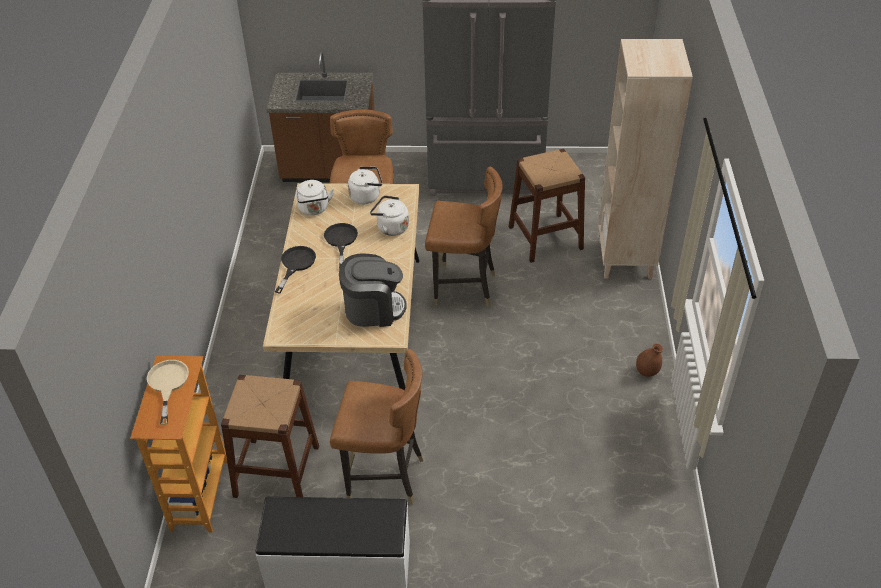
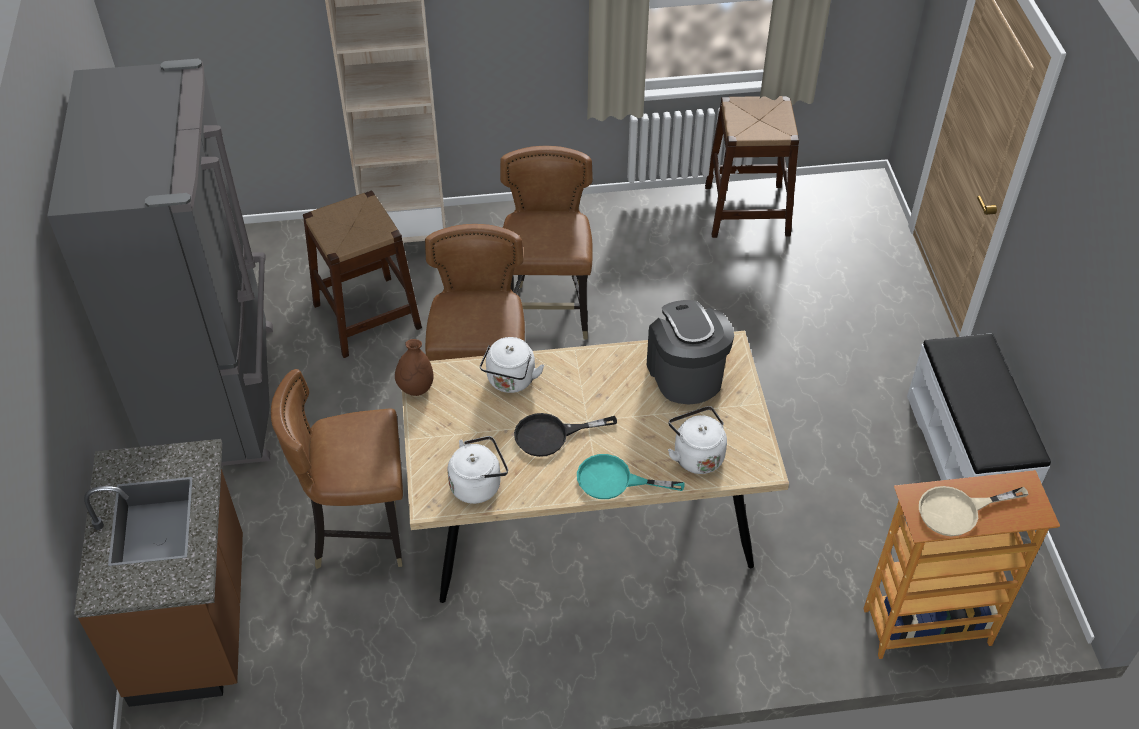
camera: 100 degrees left, 5 degrees up
brown stool [221,375,319,498] -> brown stool moved to [705,96,799,238]
black frying pan [275,246,316,294] -> turquoise frying pan [577,454,685,499]
brown chair [330,349,423,505] -> brown chair moved to [500,146,593,340]
white kettle [348,167,383,204] -> white kettle moved to [668,406,727,474]
brown vase [636,344,663,377] -> brown vase moved to [395,339,434,396]

